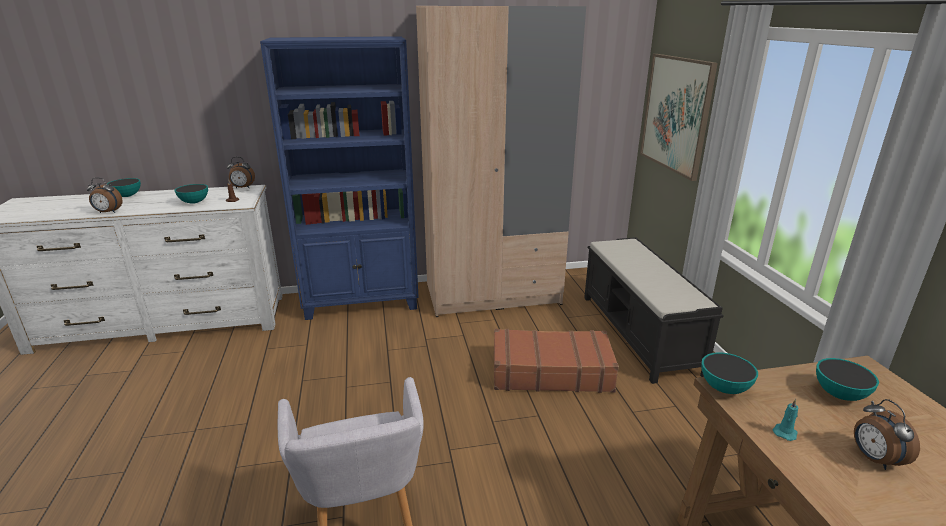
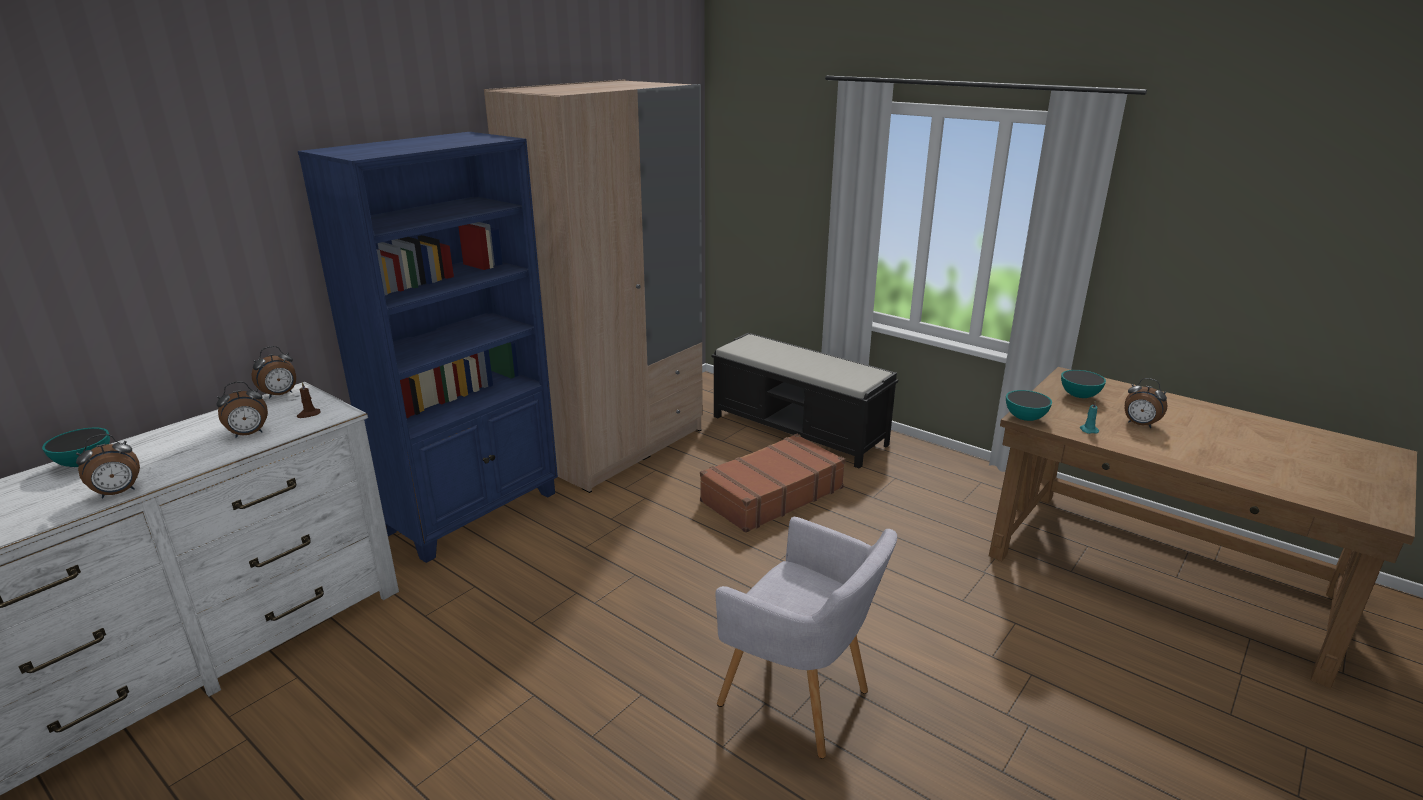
camera: 40 degrees left, 0 degrees up
bowl [175,184,208,204] -> alarm clock [216,381,268,438]
picture [640,54,718,181] -> none

